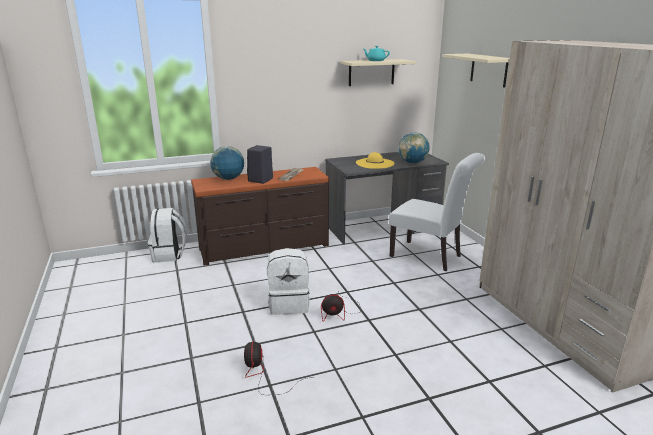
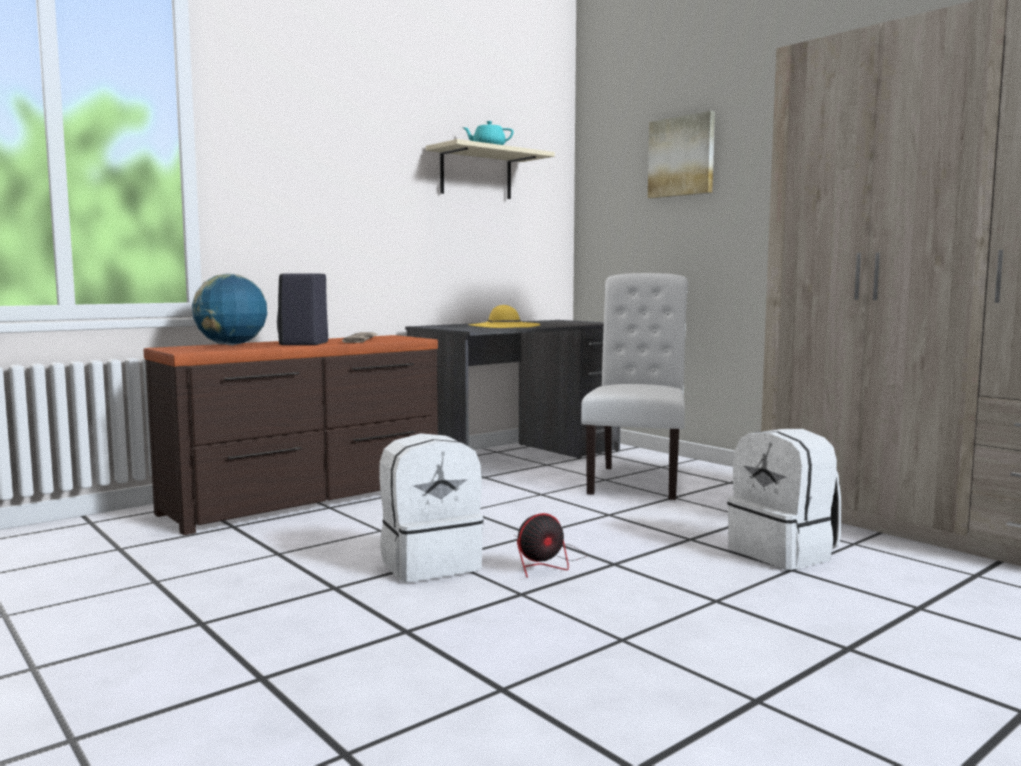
camera: 20 degrees left, 15 degrees down
white backpack [148,208,187,262] -> white backpack moved to [727,429,842,570]
fan [244,341,315,395] -> none
white chair [389,153,485,271] -> white chair turned 90 degrees counterclockwise [581,273,688,500]
globe [398,132,430,164] -> none
beige shelf [442,54,510,88] -> picture [648,111,715,198]

